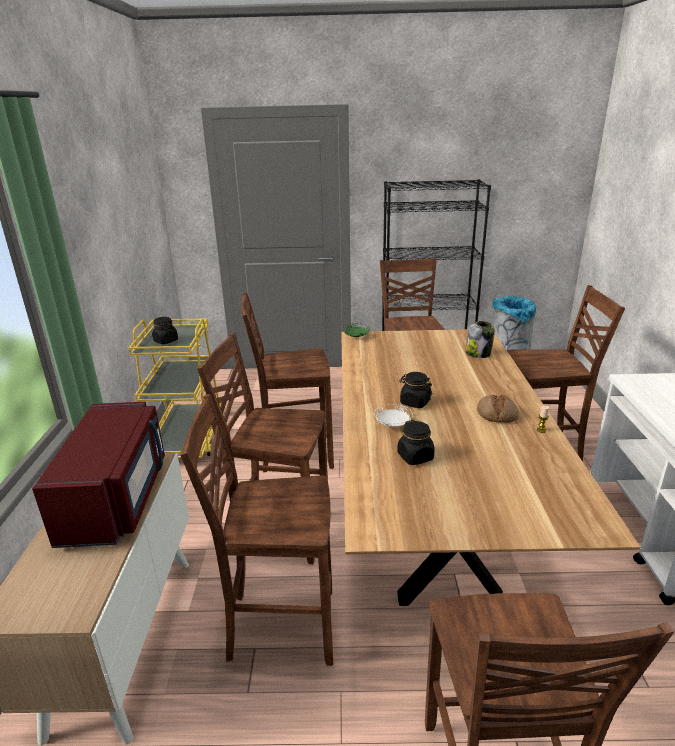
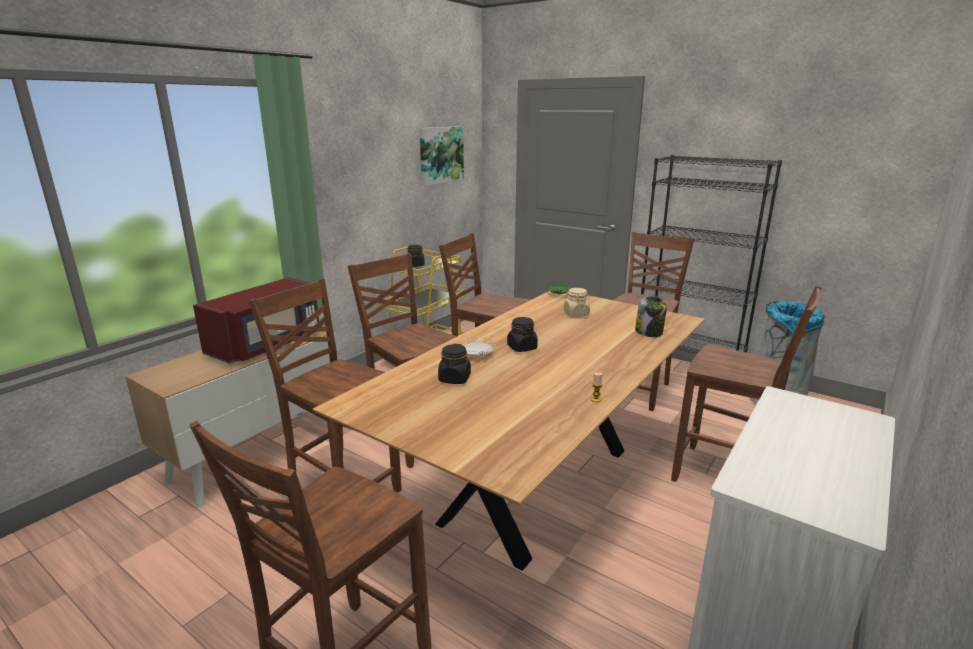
camera: 35 degrees right, 5 degrees down
bread [477,395,519,423] -> none
none -> picture [419,126,464,186]
none -> beige jar [564,288,590,317]

